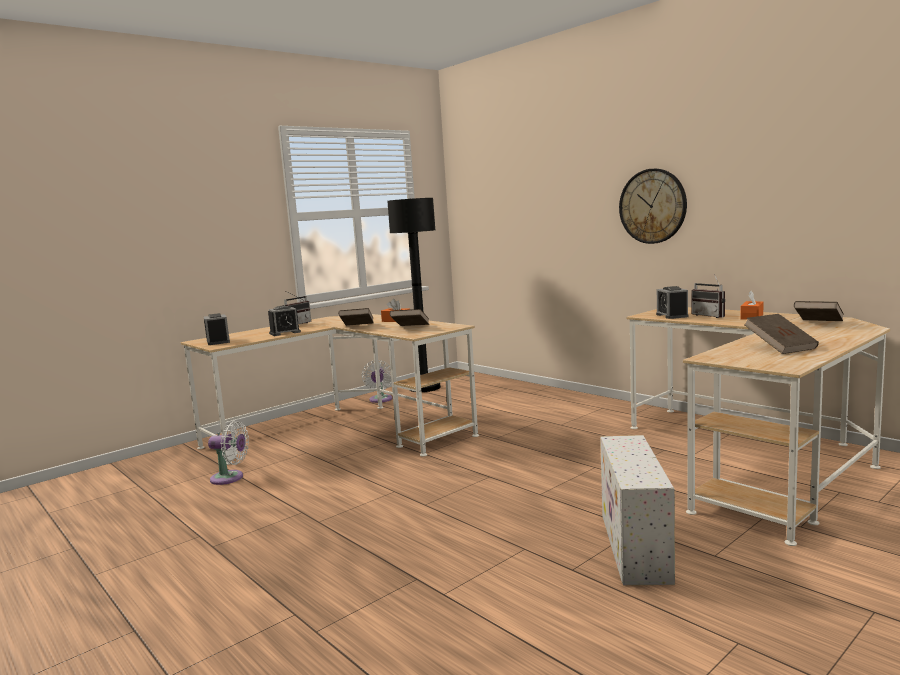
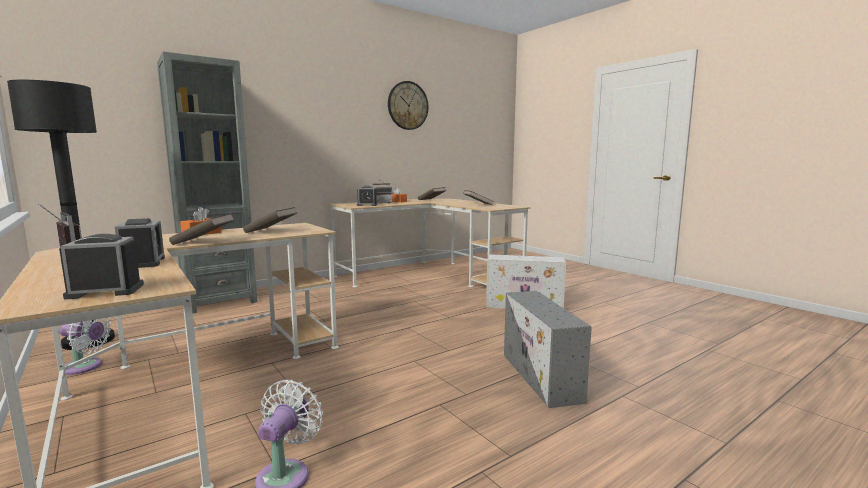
camera: 85 degrees left, 0 degrees up
wall clock [619,169,687,244] -> wall clock moved to [388,81,428,130]
none -> grey bookcase [157,51,257,313]
none -> grey storage box [504,291,592,408]

